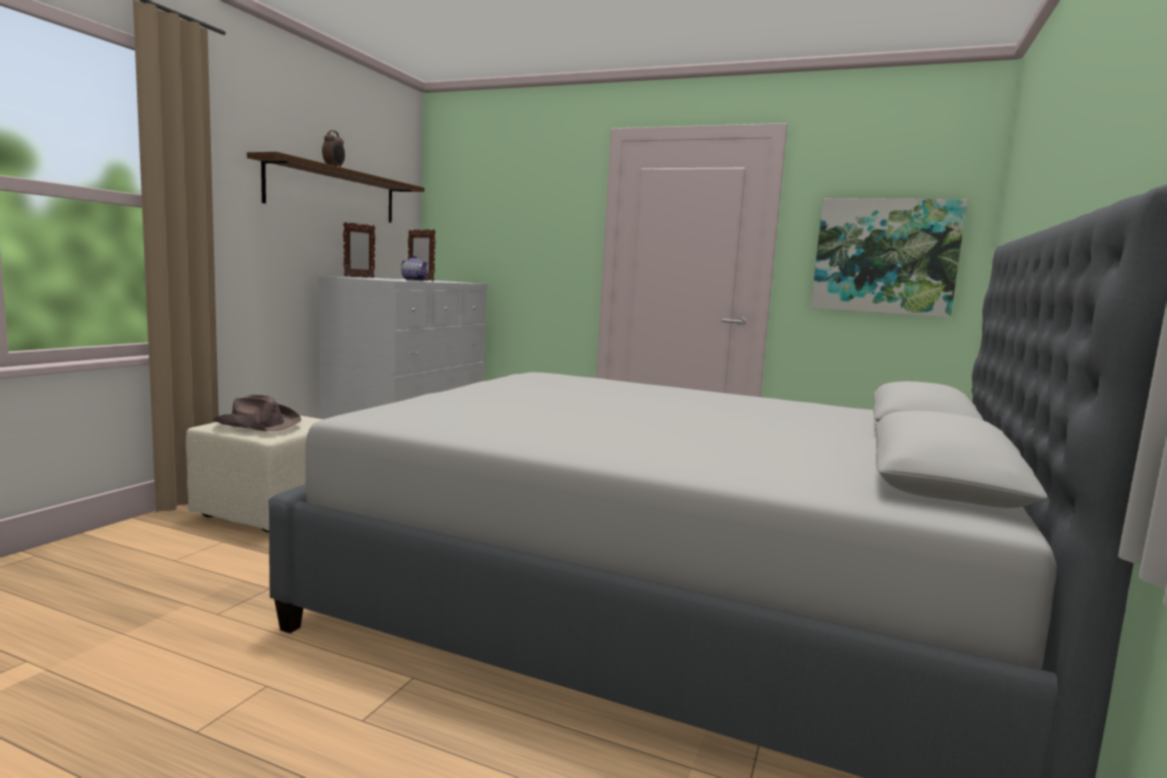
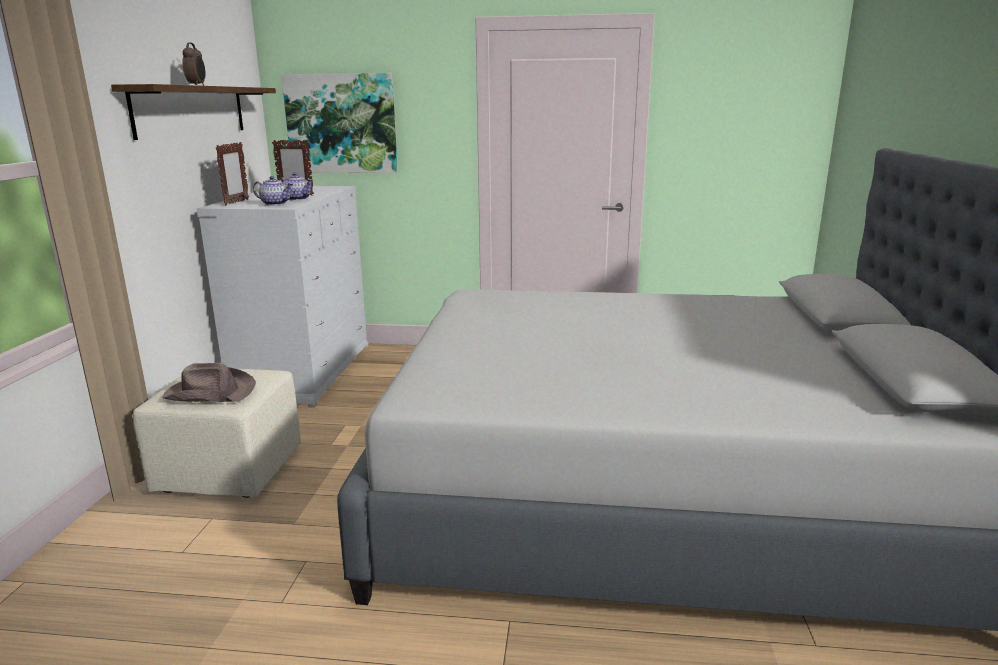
camera: 15 degrees left, 10 degrees up
picture [811,198,967,317] -> picture moved to [281,73,398,173]
none -> teapot [253,176,293,206]

